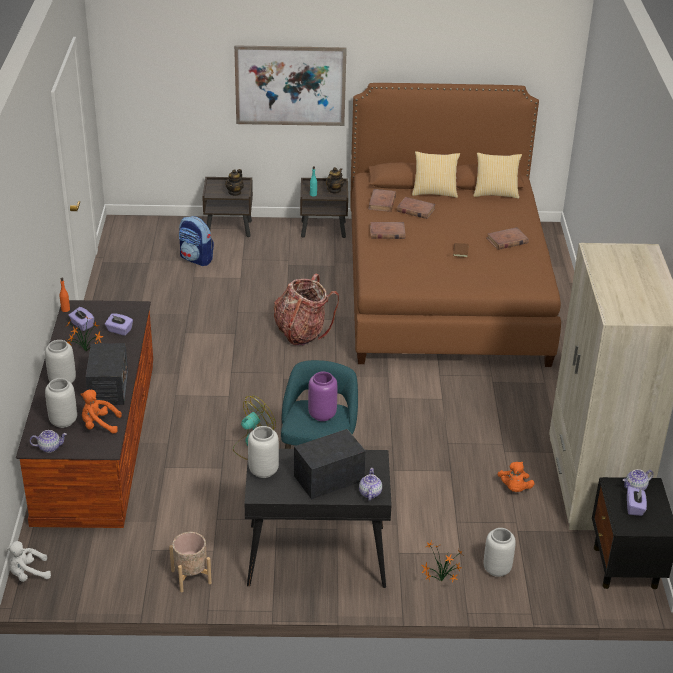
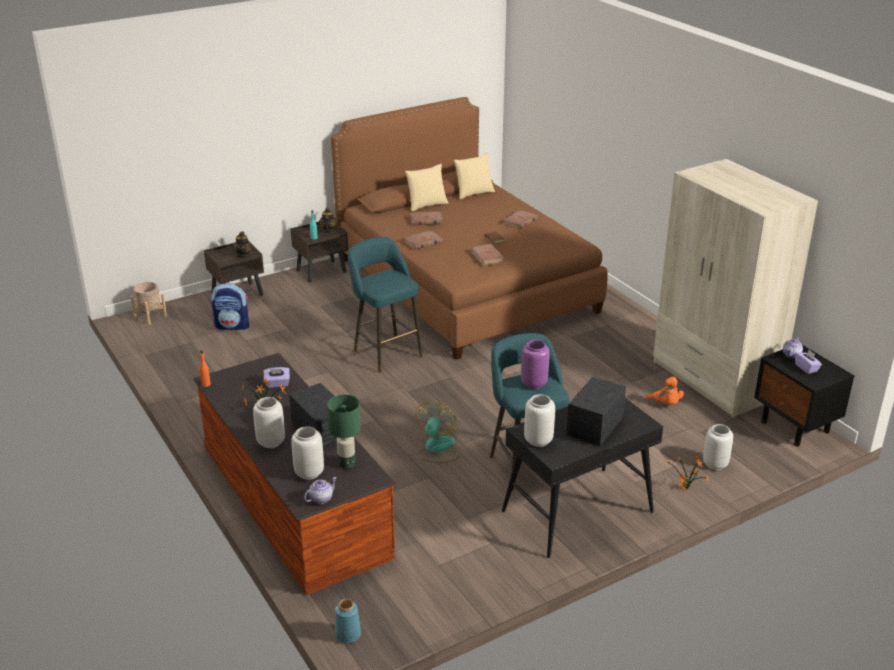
camera: 30 degrees left, 5 degrees down
white plush toy [6,541,51,582] -> blue vase [335,599,361,643]
purple tissue box [68,307,94,331] -> none
orange plush toy [80,390,122,434] -> green table lamp [327,395,361,469]
beige planter [169,532,212,592] -> beige planter moved to [130,282,167,325]
picture [234,45,347,126] -> none
backpack [273,274,339,346] -> turquoise stool [348,237,423,373]
teapot [359,468,382,501] -> none
brown book [368,189,396,212] -> brown book moved to [471,244,504,266]

